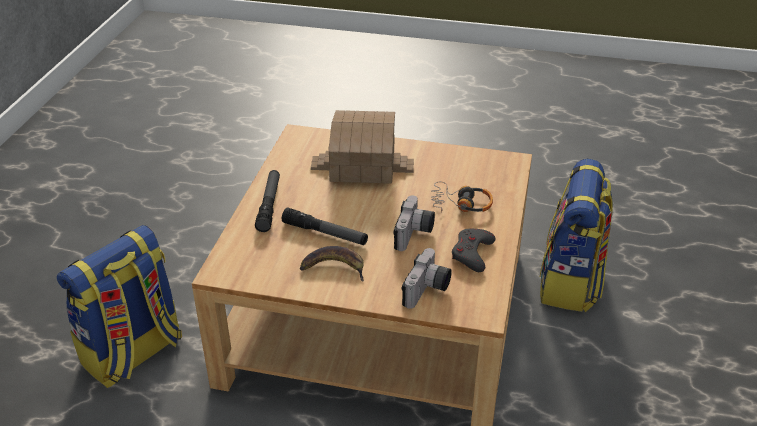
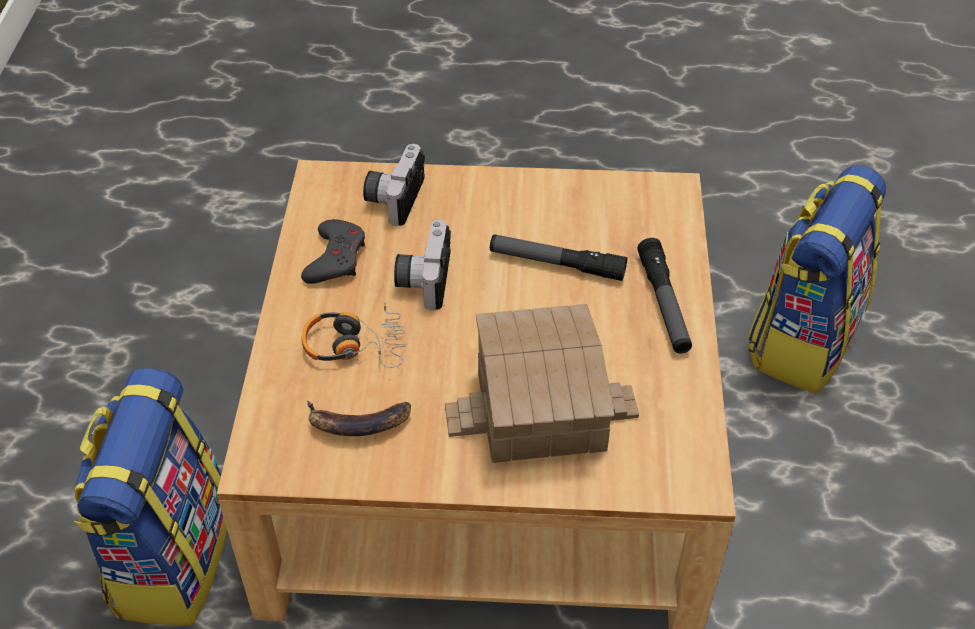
camera: 170 degrees right, 10 degrees up
banana [300,246,364,281] -> banana moved to [307,400,411,436]

